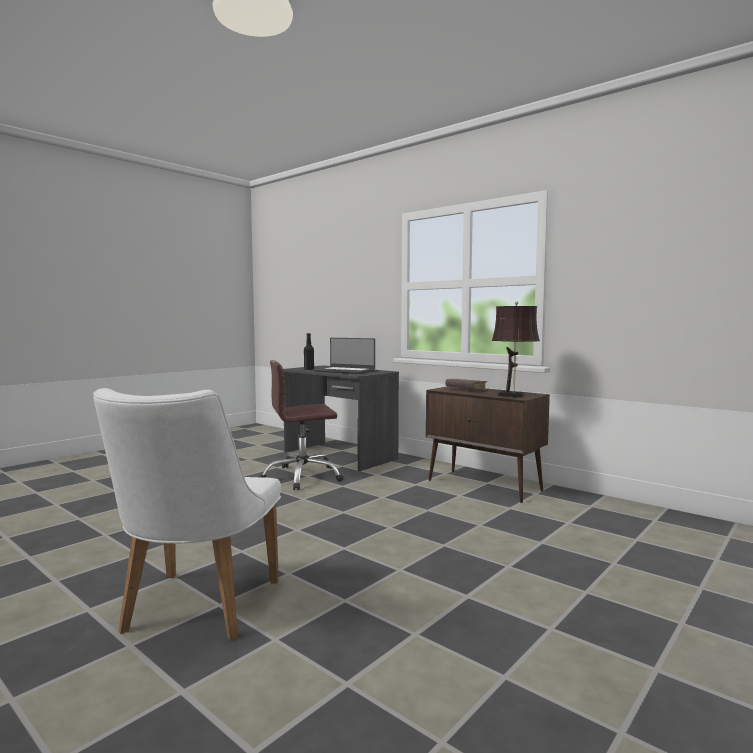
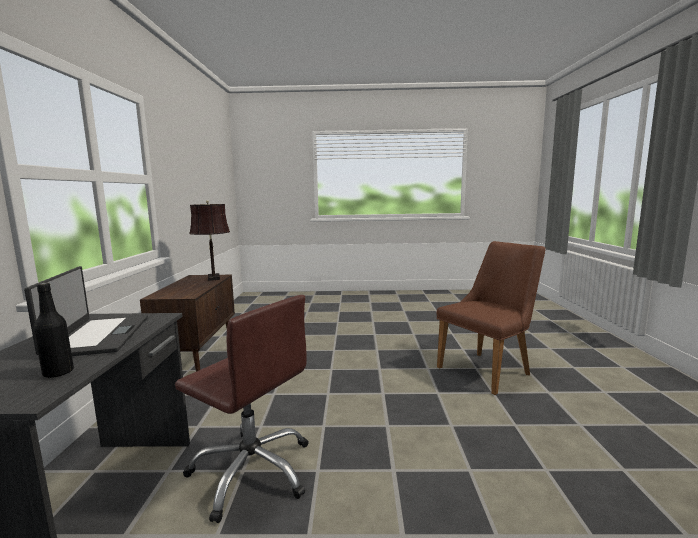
camera: 130 degrees left, 5 degrees up
white chair [93,388,281,641] -> brown chair [437,241,545,395]
brown book [445,379,488,390] -> none

